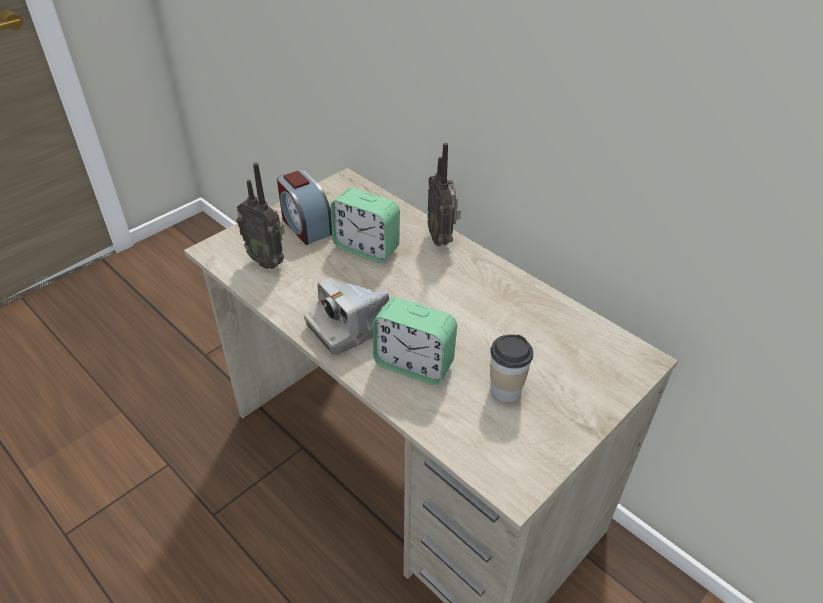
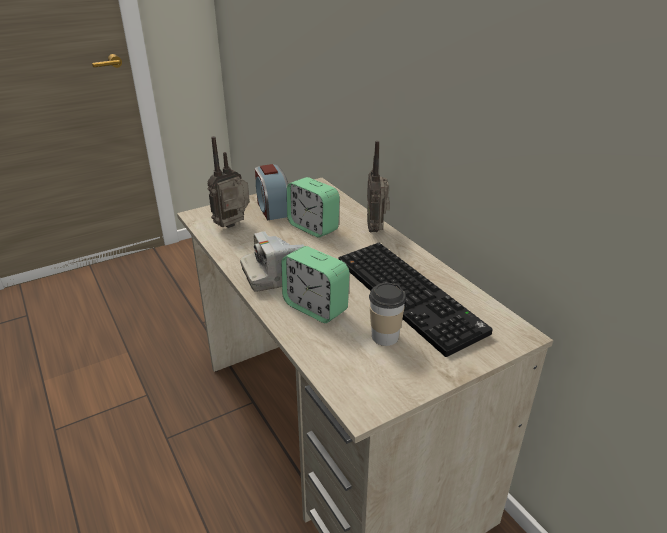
camera: 15 degrees right, 10 degrees down
radio [237,163,285,269] -> radio turned 90 degrees clockwise [207,136,250,228]
none -> keyboard [339,243,493,357]

